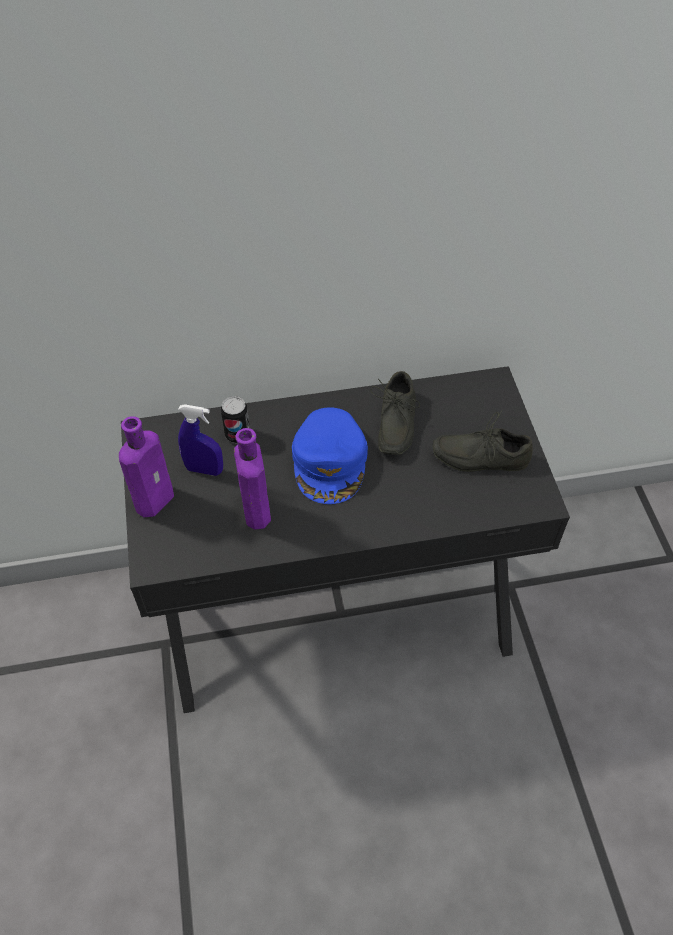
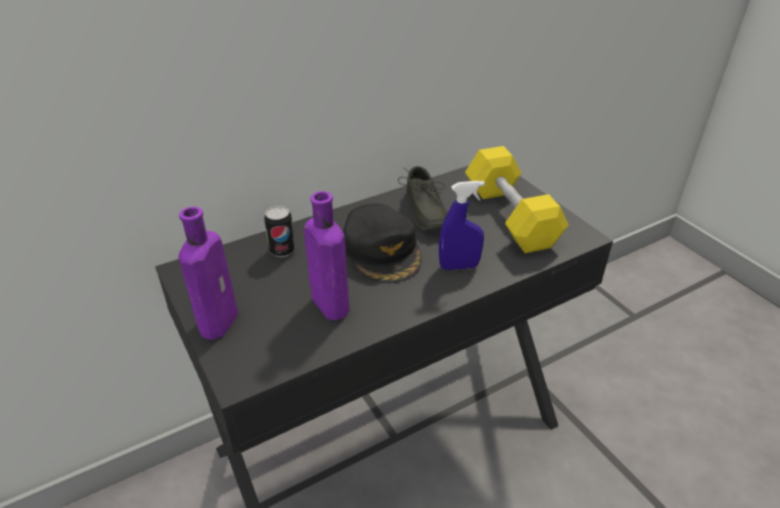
camera: 20 degrees left, 15 degrees down
blue spray bottle [178,404,223,476] -> blue spray bottle moved to [439,181,485,270]
blue cap [292,407,368,504] -> black cap [343,204,421,283]
grey shoe [432,410,533,472] -> yellow dumbbell [465,146,569,253]

